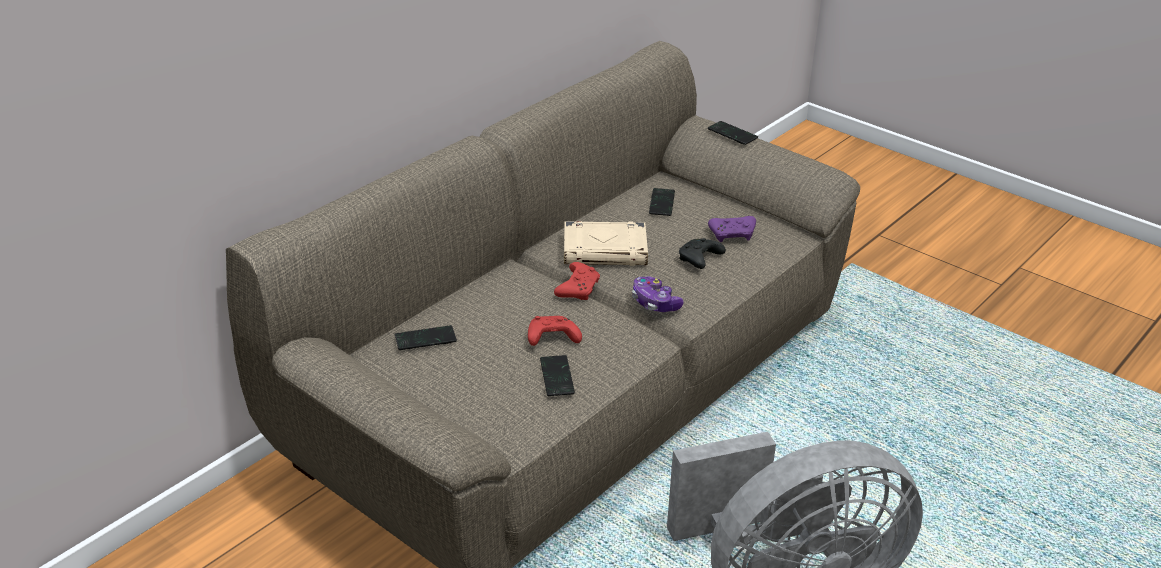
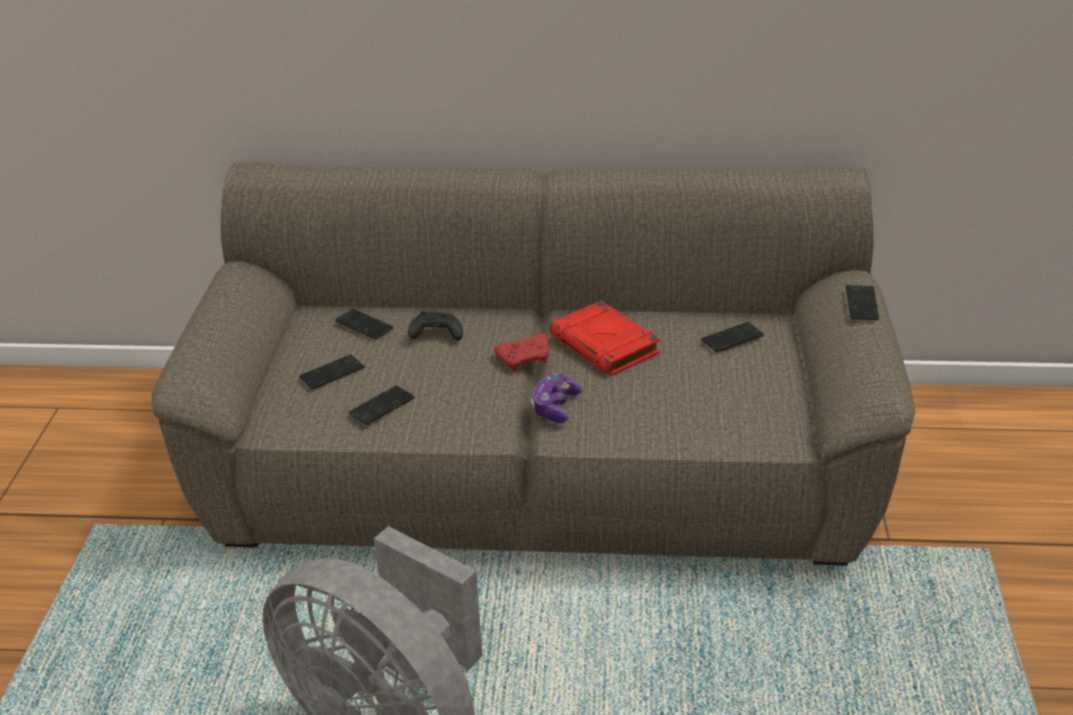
camera: 55 degrees right, 0 degrees up
red game controller [528,316,582,346] -> none
beige book [564,221,648,266] -> red book [550,301,661,376]
black game controller [679,238,726,269] -> black game controller moved to [408,311,463,341]
purple game controller [708,216,756,242] -> none
none -> phone [299,355,364,389]

